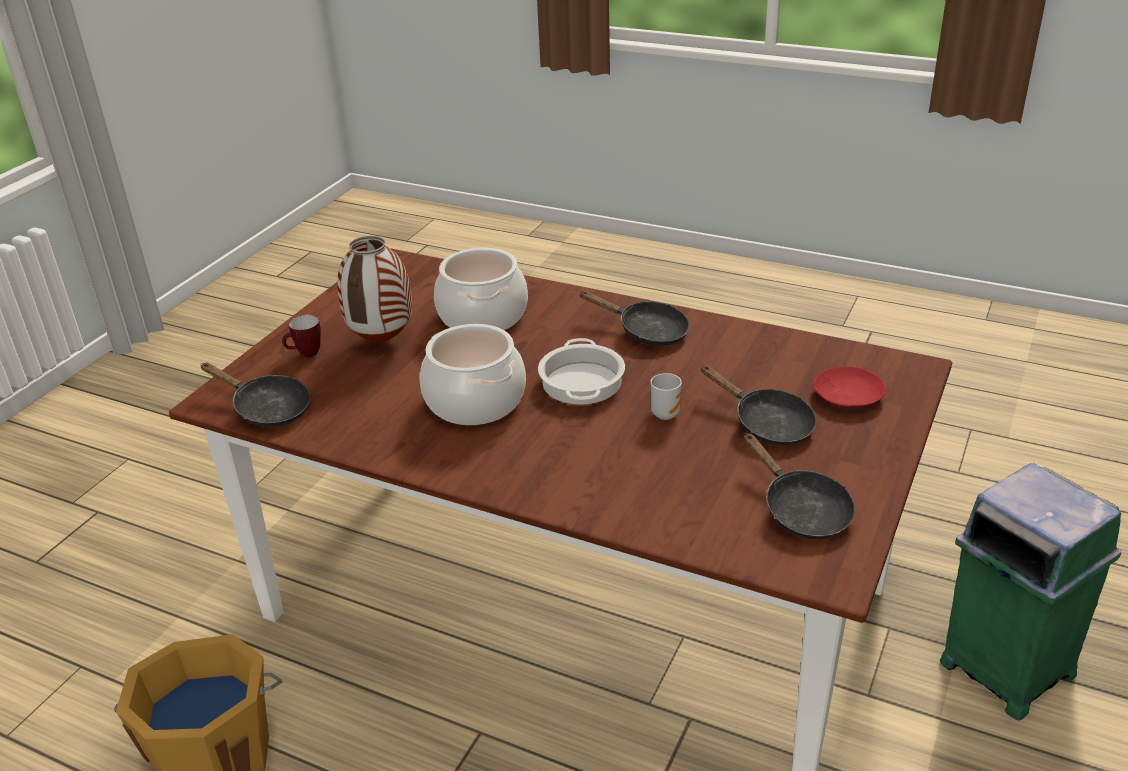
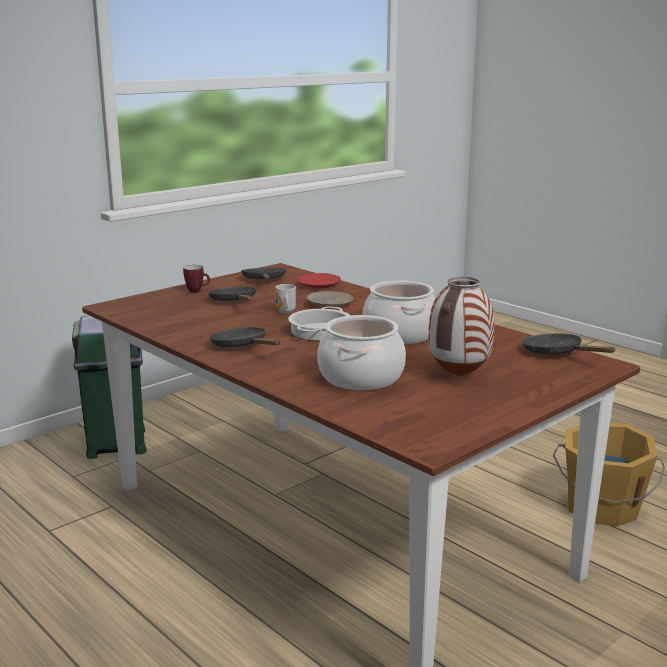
camera: 160 degrees left, 15 degrees down
mug [282,315,321,357] -> mug moved to [183,265,210,292]
red plate [813,366,886,407] -> red plate moved to [298,273,341,288]
none -> beige plate [306,291,353,307]

